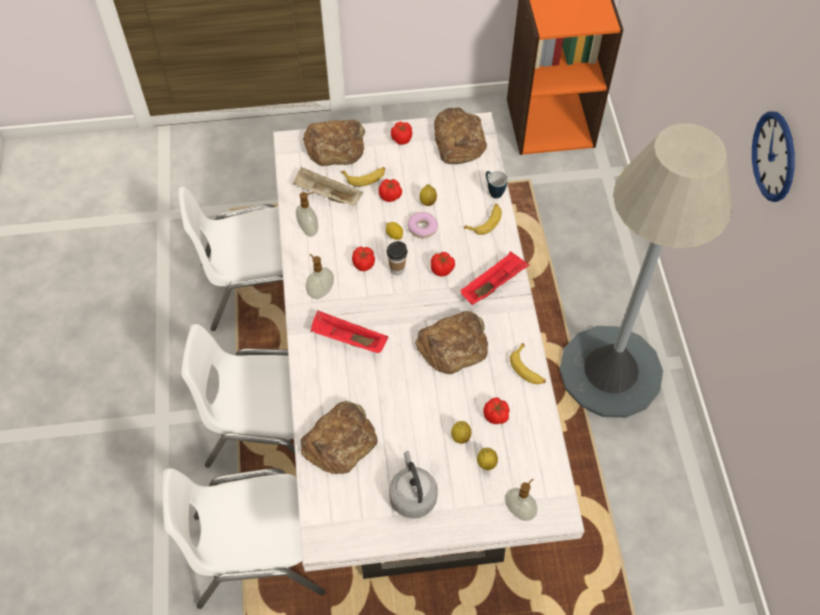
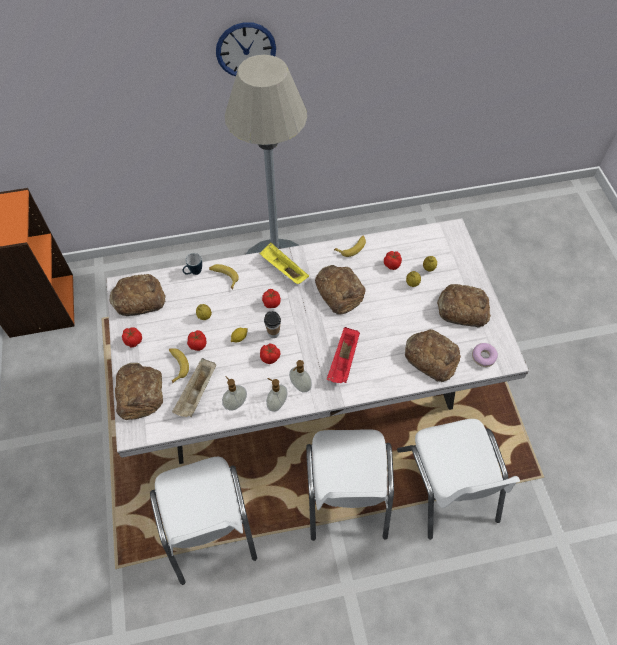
camera: 95 degrees left, 0 degrees up
grey kettle [389,451,438,519] -> bread [437,284,491,327]
donut [408,212,438,238] -> donut moved to [472,343,498,367]
red tray [460,251,530,305] -> yellow tray [260,243,309,284]
soap dispenser [505,478,537,521] -> soap dispenser moved to [266,378,288,412]

